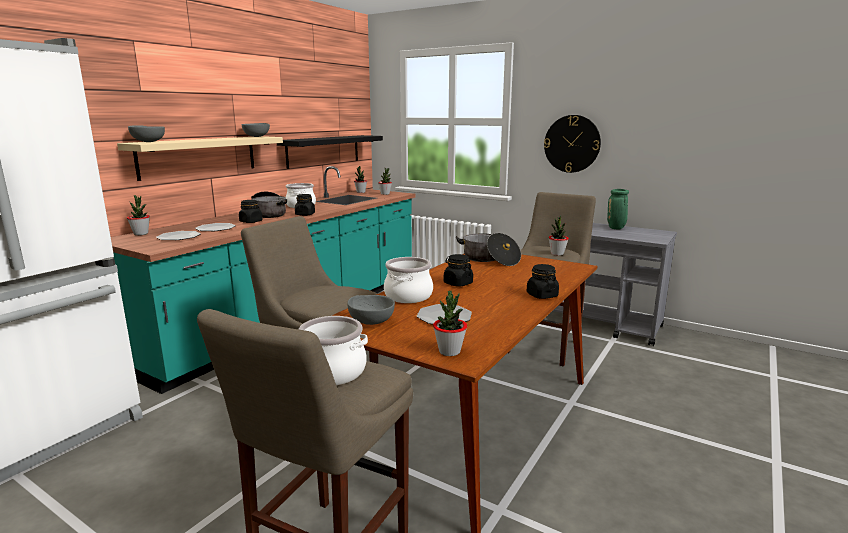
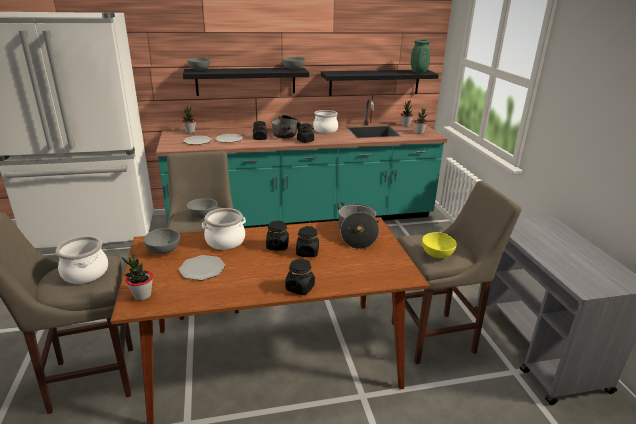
camera: 45 degrees right, 10 degrees up
beige shelf [117,136,283,181] -> black shelf [183,68,309,96]
wall clock [544,115,601,173] -> none
potted plant [548,215,569,256] -> yellow bowl [422,232,457,258]
green vase [607,189,629,229] -> green vase moved to [411,40,430,73]
none -> grey bowl [187,198,217,218]
none -> black jar [296,226,319,257]

